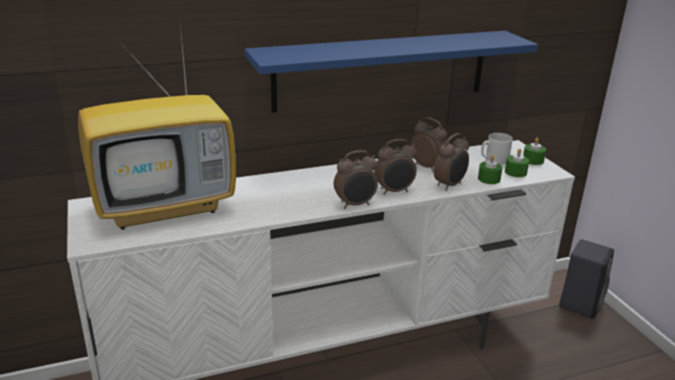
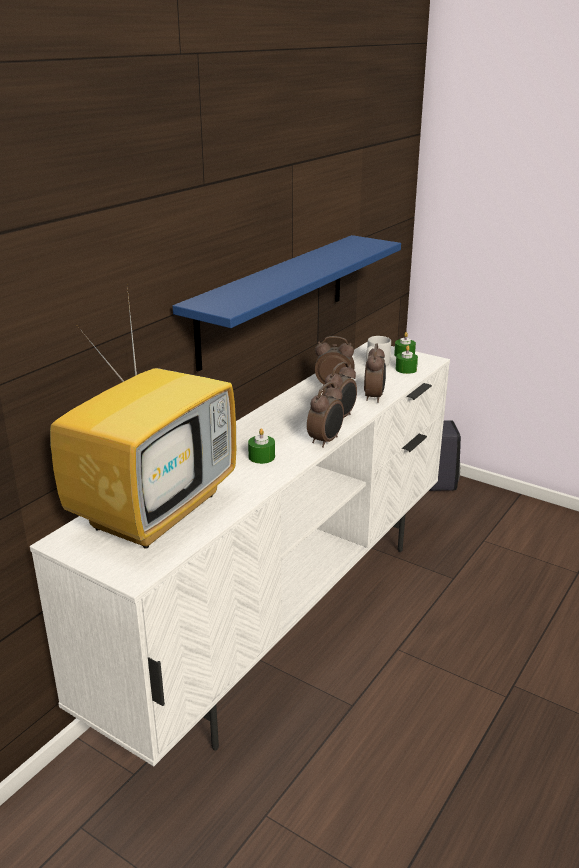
camera: 35 degrees left, 0 degrees up
green candle [478,155,502,184] -> green candle moved to [248,428,275,464]

